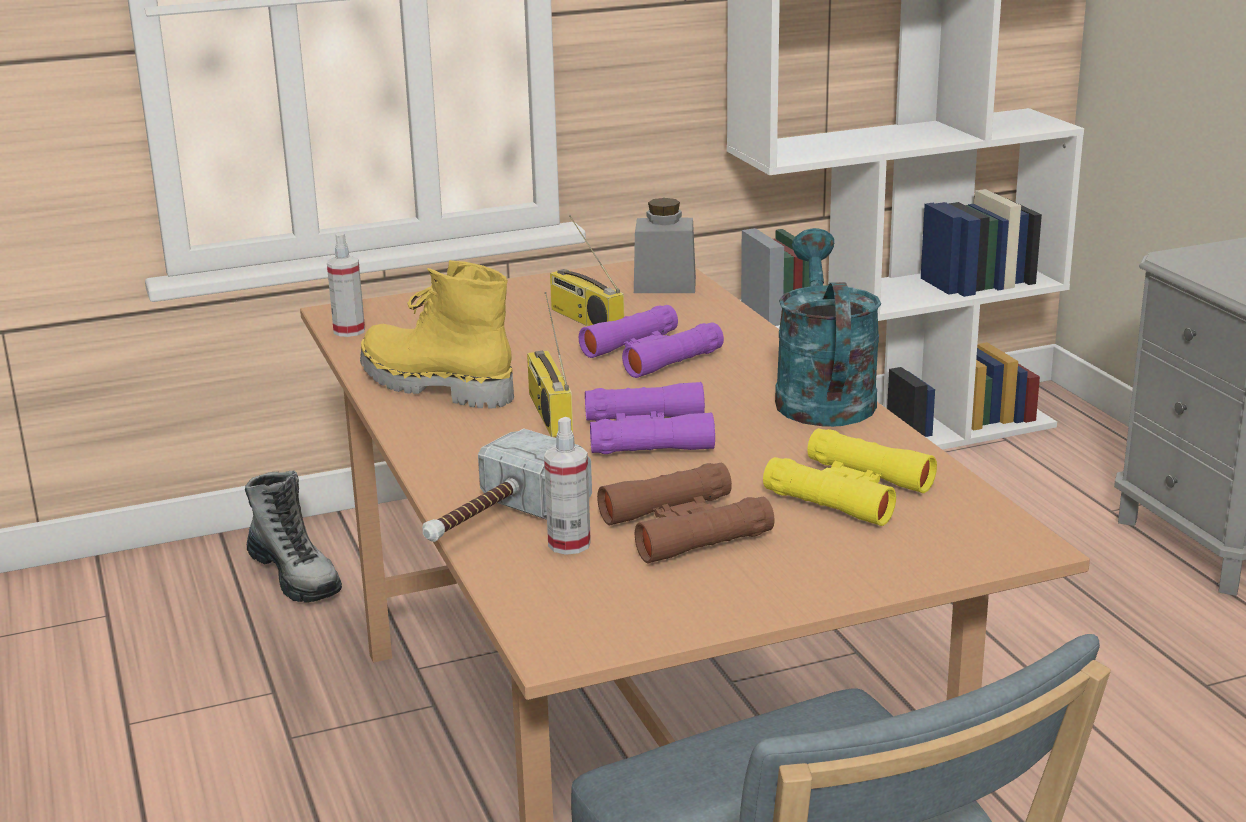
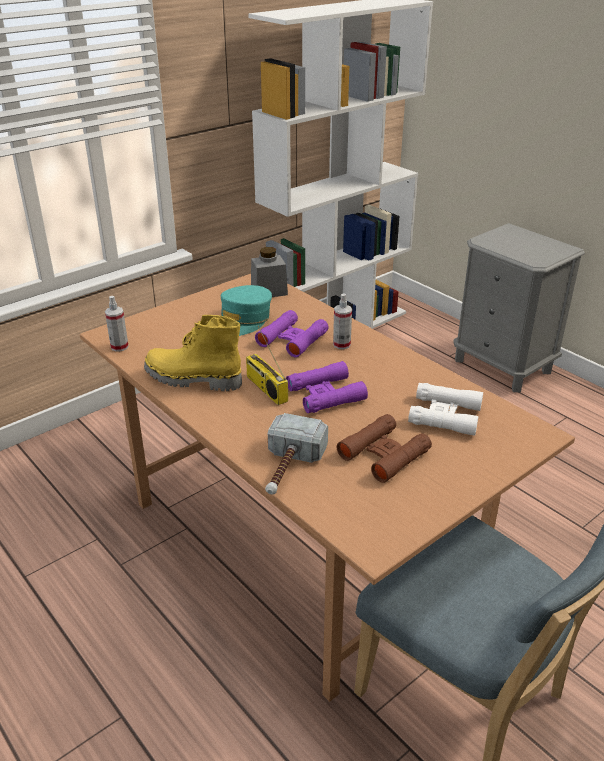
camera: 20 degrees left, 10 degrees up
boot [245,471,342,602] -> none
spray bottle [544,417,591,555] -> spray bottle moved to [333,293,352,349]
radio [550,215,624,326] -> turquoise cap [221,285,272,336]
yellow binoculars [763,428,937,526] -> white binoculars [408,383,483,436]
turquoise watering can [775,228,881,427] -> none

